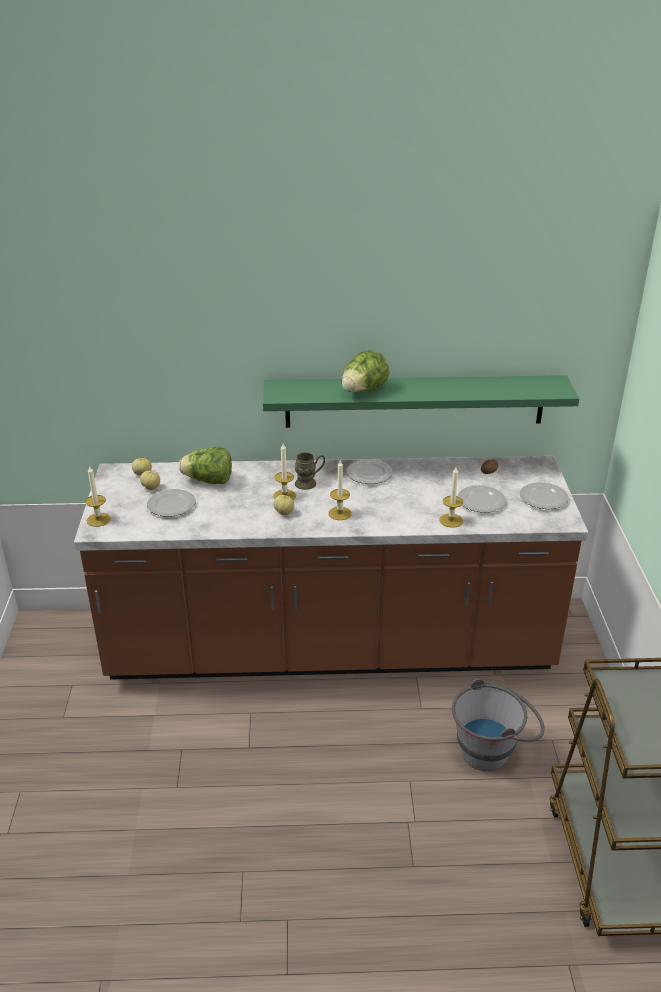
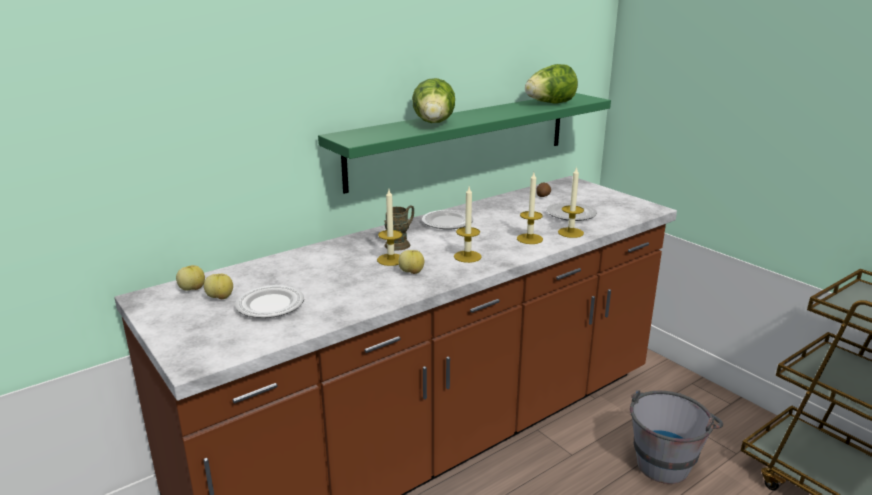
camera: 35 degrees left, 10 degrees down
candle [85,465,111,527] -> candle moved to [517,173,543,244]
lettuce [179,447,232,484] -> lettuce moved to [525,64,578,103]
plate [520,482,569,509] -> none

